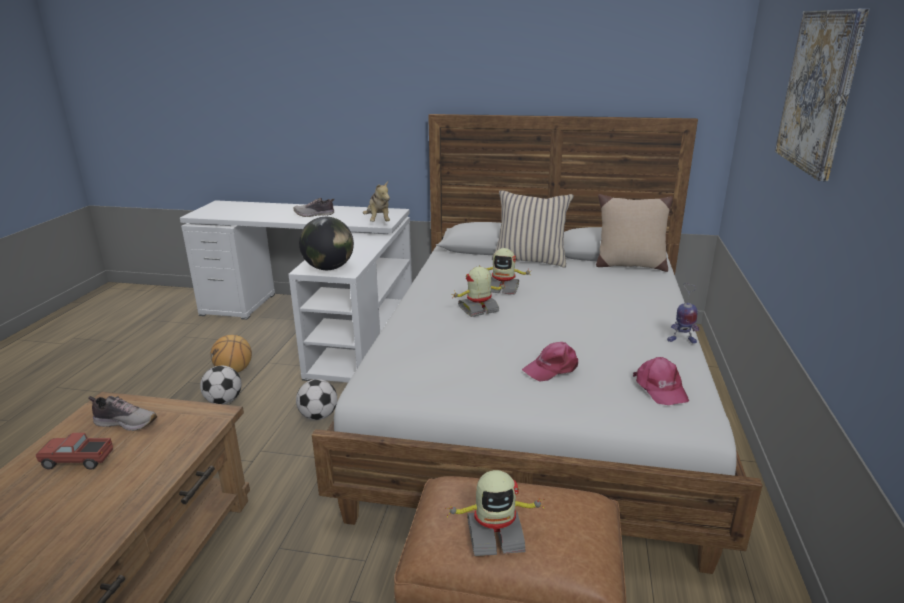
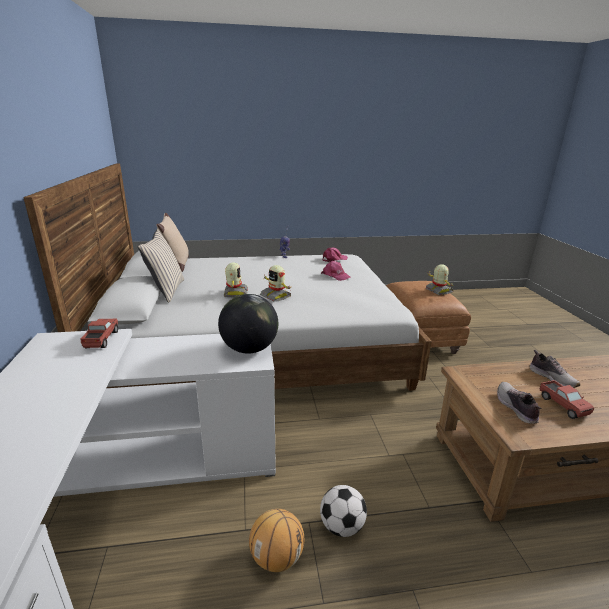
camera: 110 degrees left, 0 degrees up
shoe [294,198,334,217] -> shoe moved to [529,350,580,388]
football [296,379,337,420] -> none
plush toy [363,181,390,222] -> toy truck [80,319,118,348]
picture [775,8,869,181] -> none

